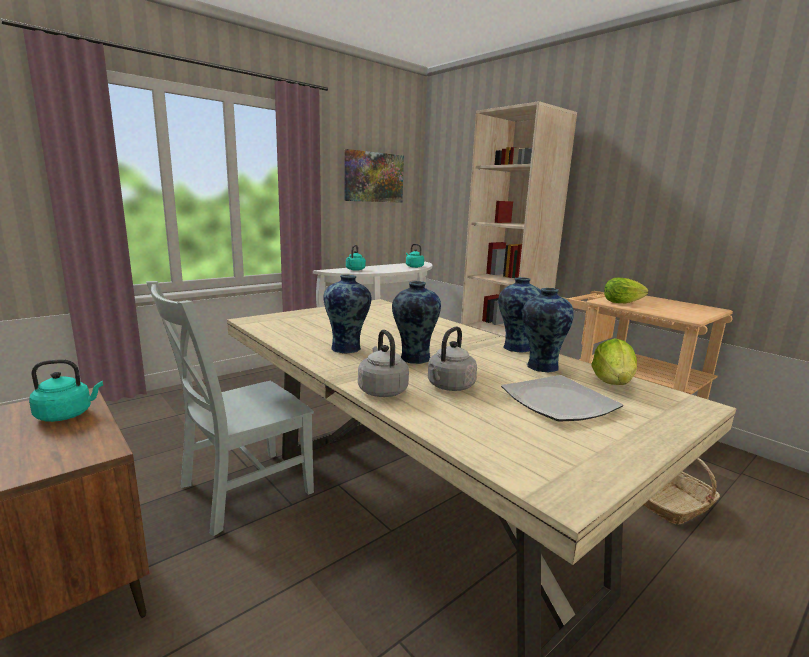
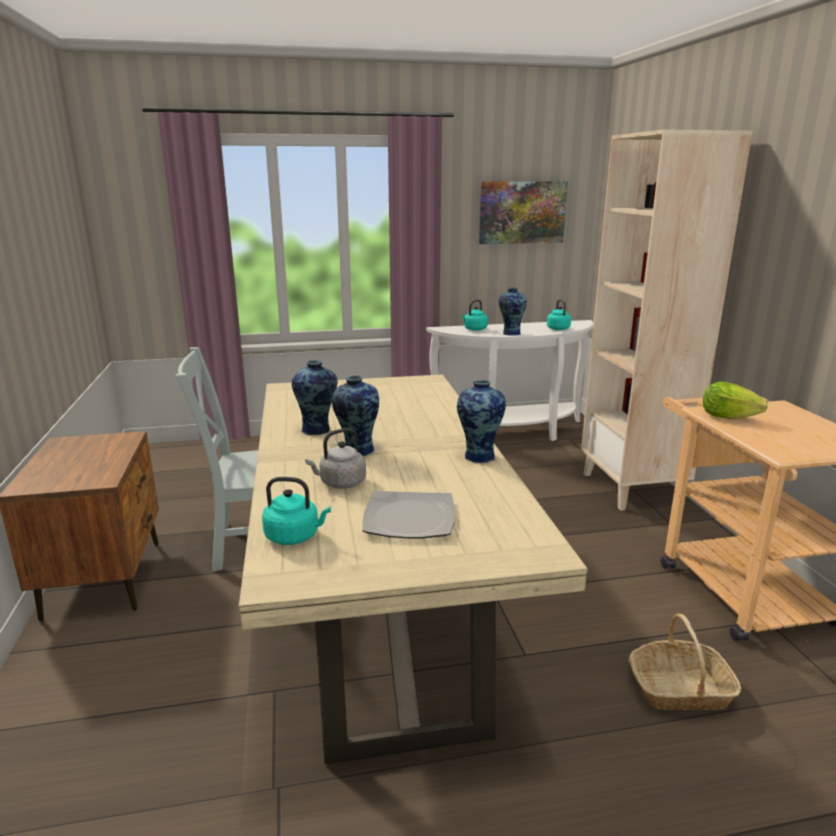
camera: 30 degrees right, 5 degrees up
turquoise kettle [29,359,103,422] -> turquoise kettle moved to [262,477,331,545]
grey kettle [358,330,409,397] -> none
vase [522,288,574,372] -> vase moved to [499,288,527,336]
lettuce [591,338,637,385] -> none

